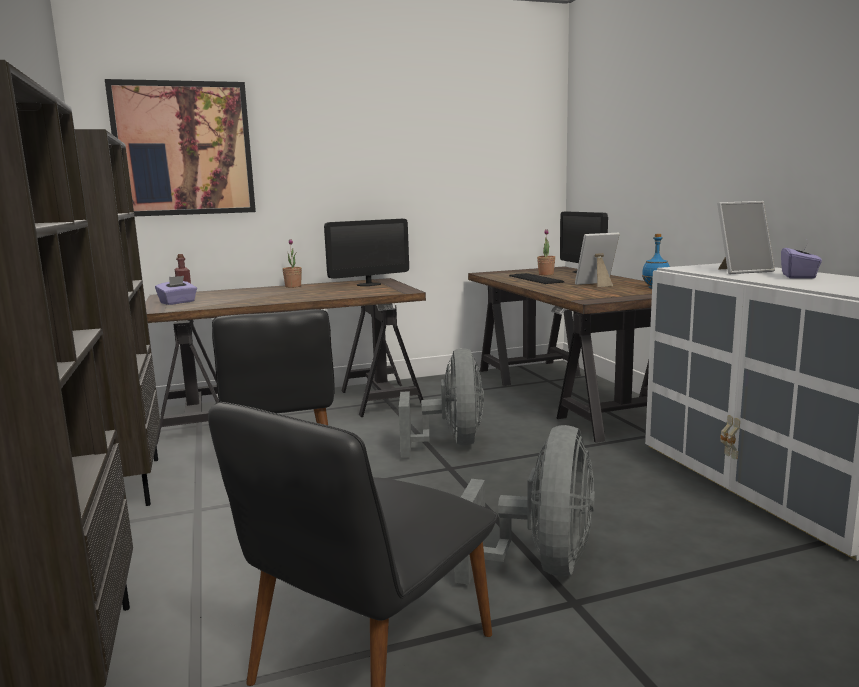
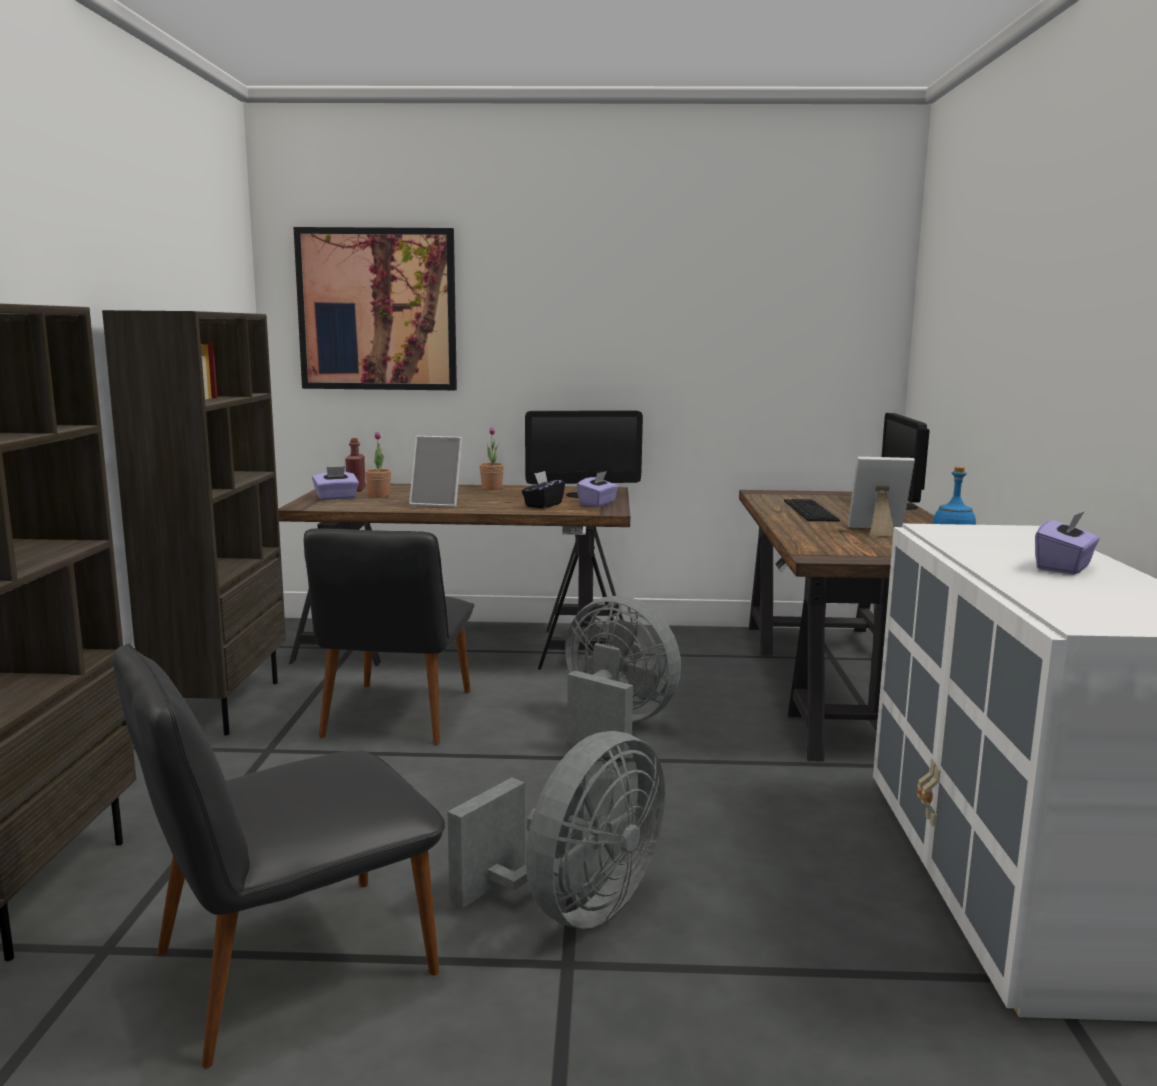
camera: 20 degrees right, 0 degrees up
grey fan [399,348,484,457] -> grey fan turned 75 degrees counterclockwise [565,596,681,758]
potted plant [537,229,555,275] -> potted plant moved to [365,432,391,498]
picture frame [717,201,775,274] -> picture frame moved to [409,436,463,508]
none -> black tissue box [522,471,565,508]
none -> purple tissue box [577,471,619,507]

